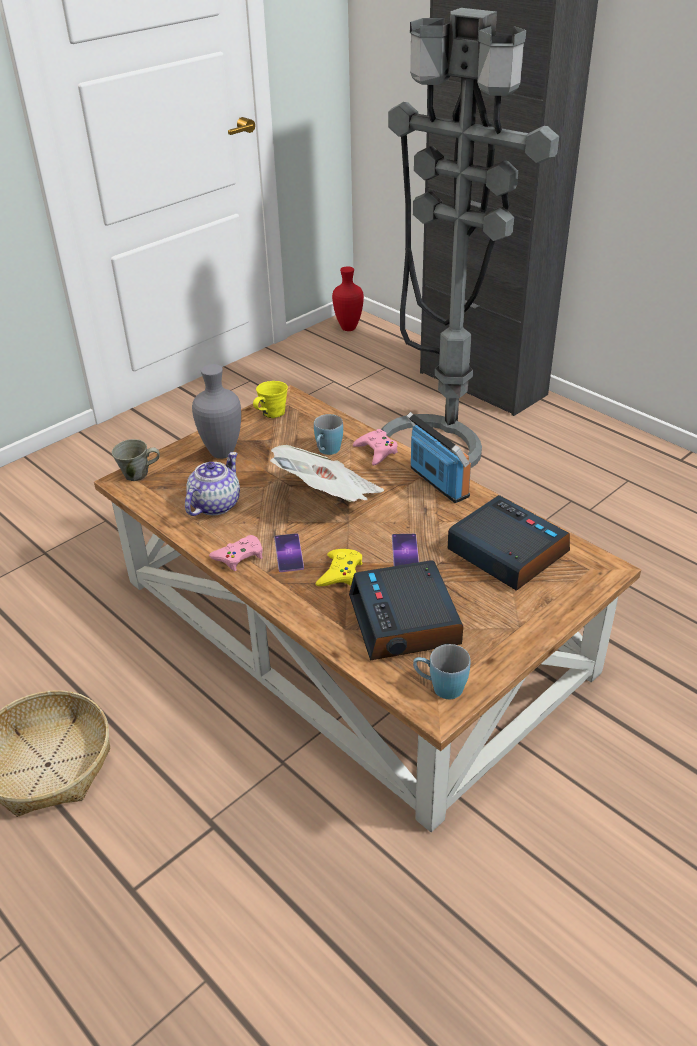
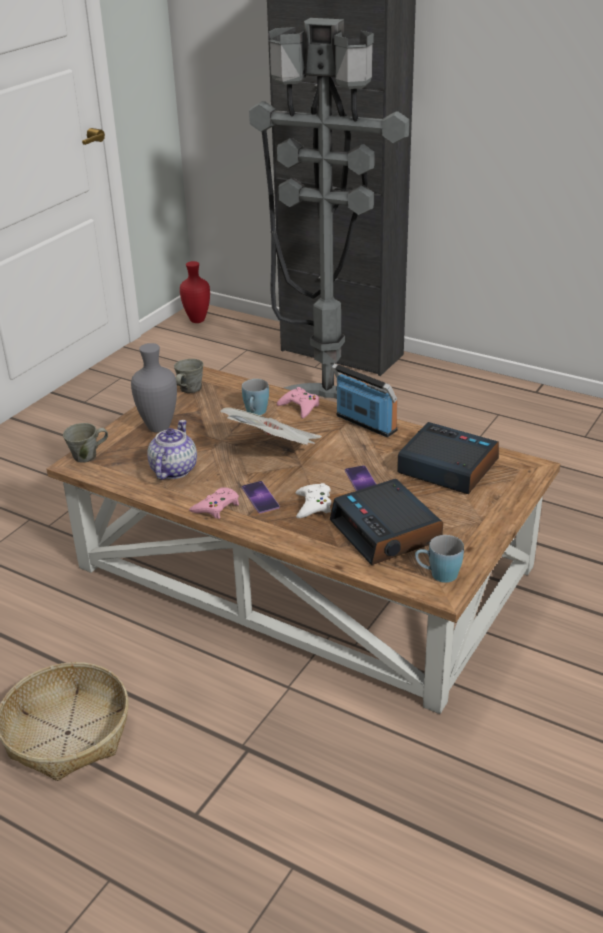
camera: 15 degrees left, 5 degrees down
yellow mug [253,381,288,418] -> grey mug [174,359,203,393]
yellow game controller [316,549,362,586] -> white game controller [296,483,331,518]

